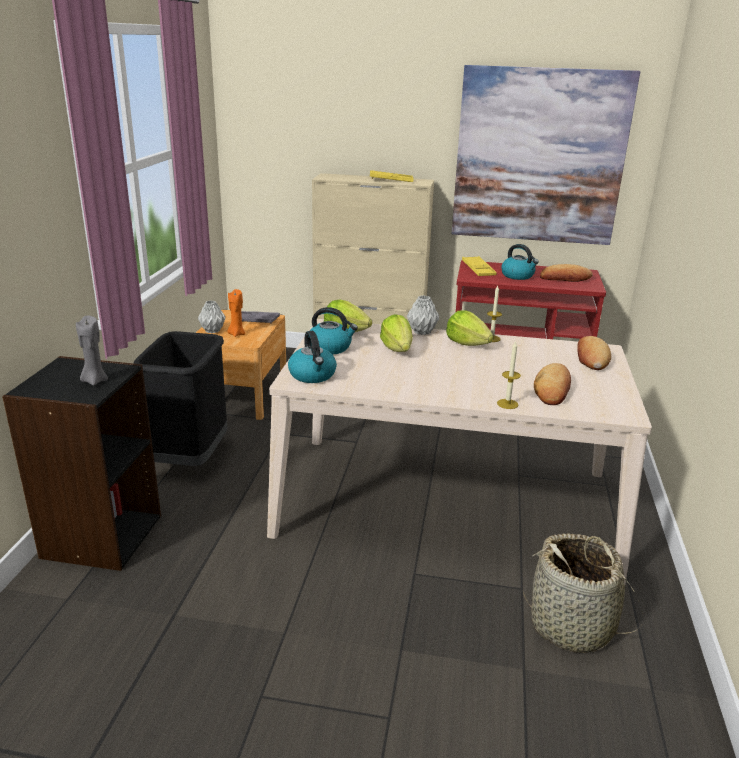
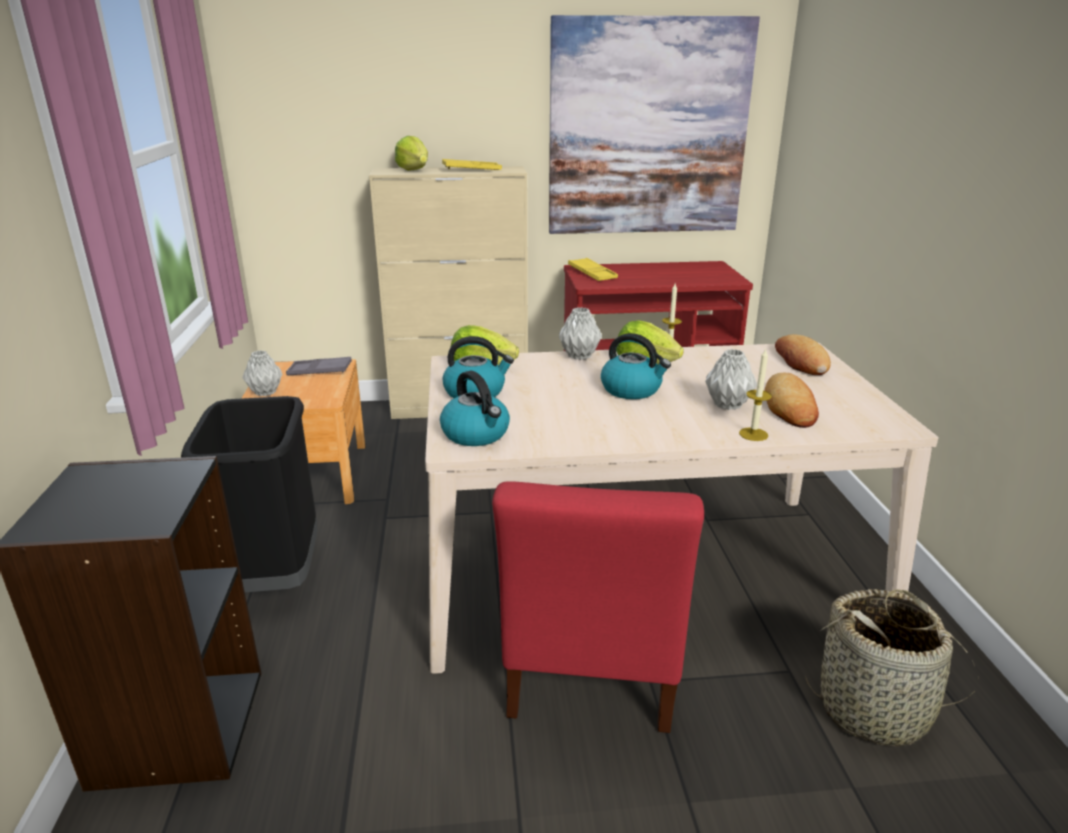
camera: 15 degrees left, 0 degrees up
grey candle [76,316,108,386] -> none
orange candle [227,289,245,337] -> none
lettuce [380,314,413,352] -> lettuce moved to [395,136,428,171]
kettle [501,244,539,280] -> kettle moved to [601,333,671,399]
bread [540,264,593,282] -> none
none -> red chair [492,481,704,733]
none -> grey vase [705,349,757,410]

